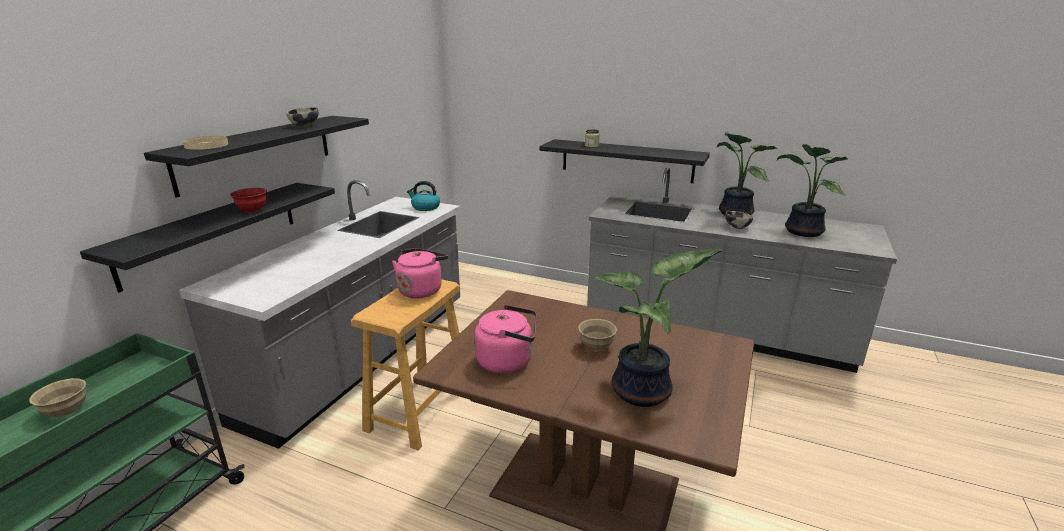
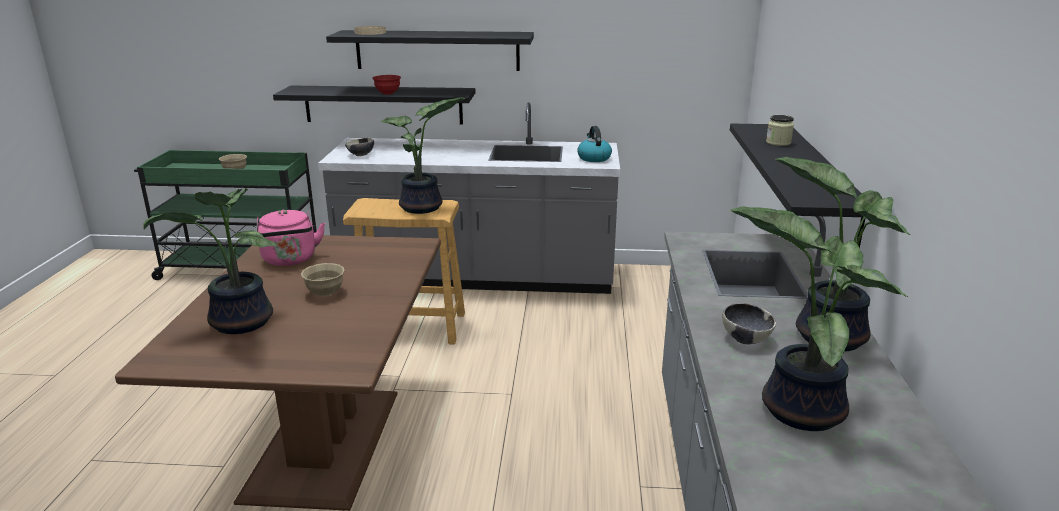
camera: 70 degrees right, 0 degrees up
bowl [286,107,318,127] -> bowl moved to [345,138,374,156]
pink kettle [392,248,448,298] -> potted plant [380,97,466,214]

